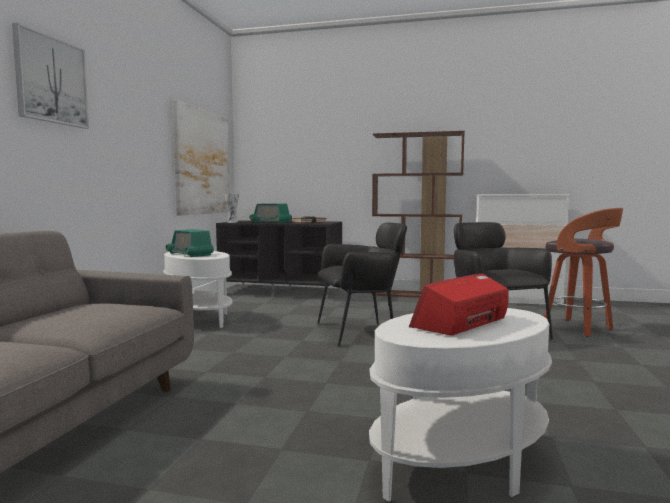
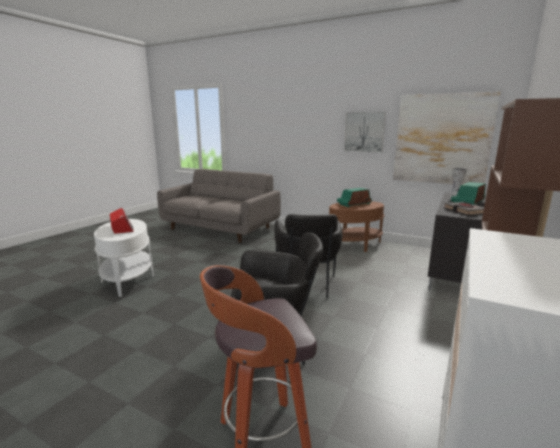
camera: 105 degrees right, 10 degrees up
picture [12,23,89,129] -> picture moved to [344,111,386,153]
white side table [163,251,232,328] -> brown side table [329,201,385,252]

